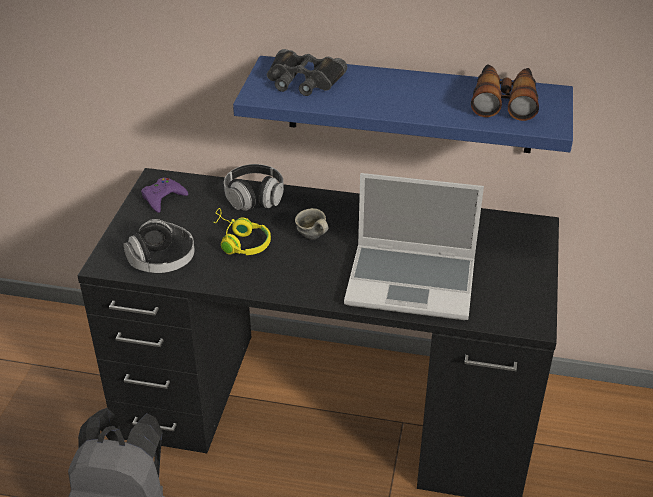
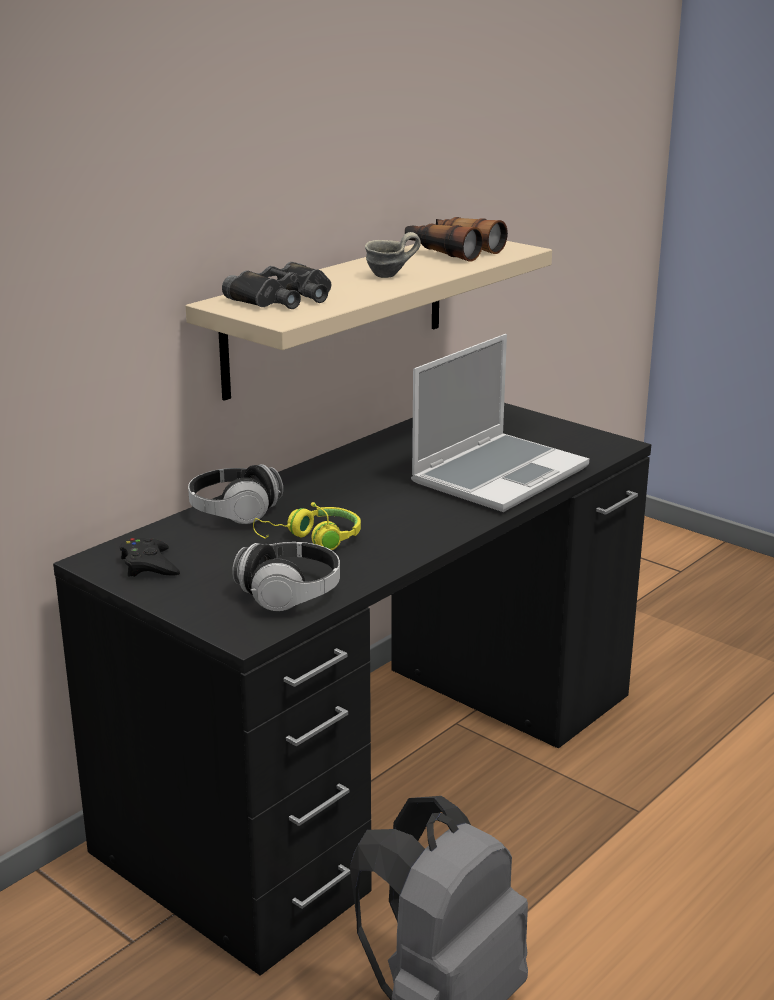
camera: 60 degrees left, 15 degrees down
purple game controller [141,178,188,213] -> black game controller [120,538,180,577]
blue shelf [233,56,573,153] -> beige shelf [186,241,552,401]
grey mug [295,208,328,240] -> grey mug moved to [365,232,421,278]

